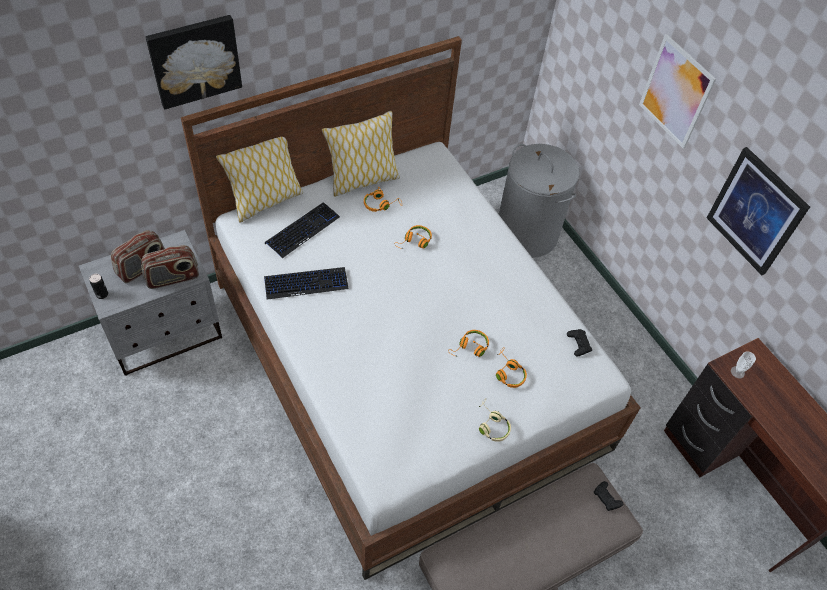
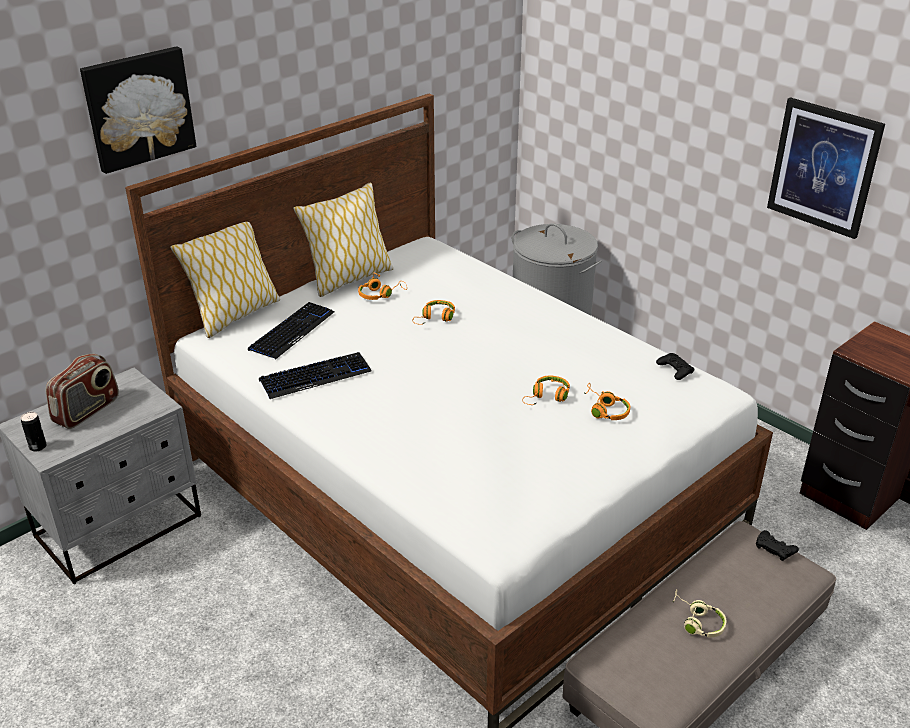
camera: 10 degrees left, 20 degrees down
radio [141,245,199,289] -> none
beige headphones [479,398,511,442] -> beige headphones moved to [672,589,726,638]
picture [639,34,716,149] -> none
cup [731,351,756,378] -> none

